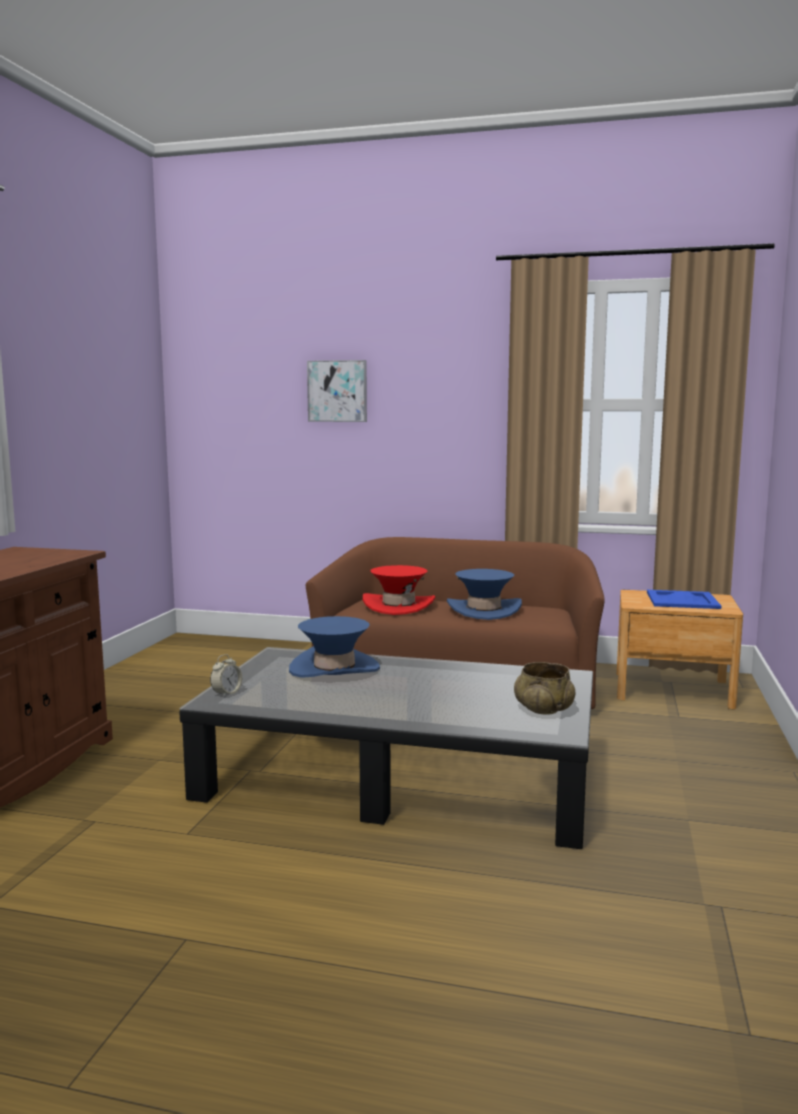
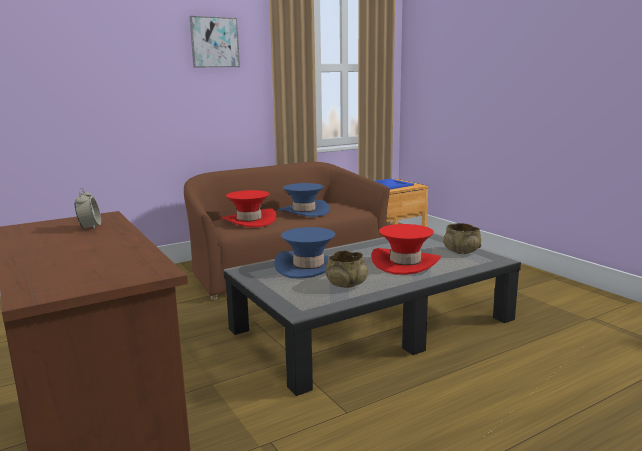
camera: 45 degrees left, 5 degrees up
alarm clock [210,654,242,697] -> alarm clock moved to [75,188,101,230]
picture [307,360,367,422] -> picture moved to [189,16,240,67]
none -> beige bowl [325,250,368,288]
none -> red hat [371,224,441,275]

